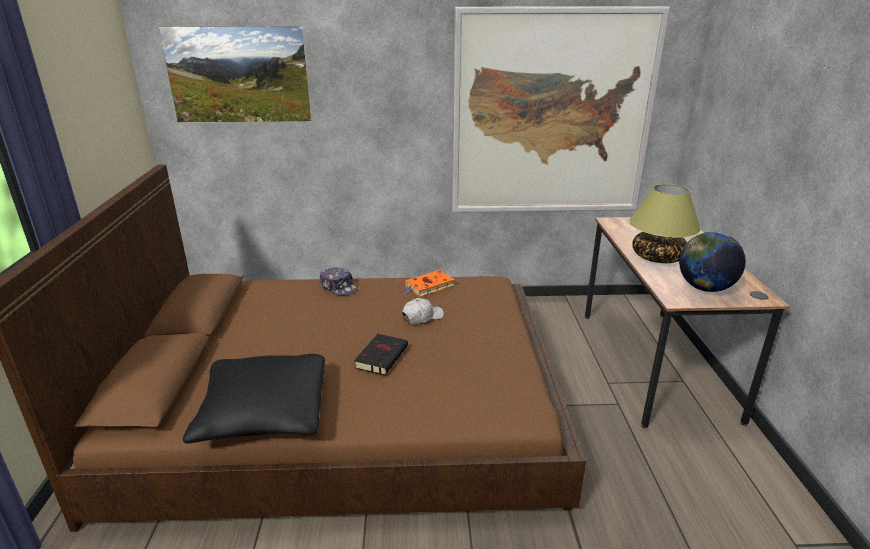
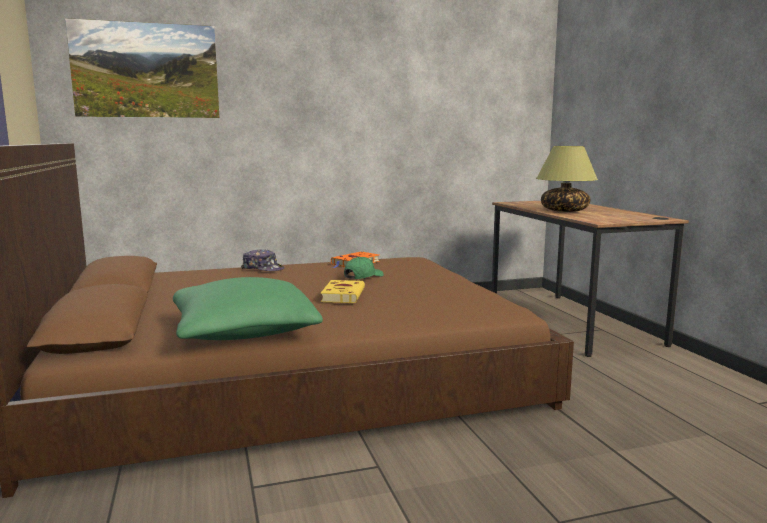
camera: 15 degrees left, 15 degrees down
black pillow [183,354,325,444] -> green pillow [173,277,323,340]
black book [354,334,408,375] -> yellow book [320,280,365,303]
white cap [402,298,444,324] -> green cap [344,257,384,279]
picture [452,6,670,213] -> none
globe [679,232,746,292] -> none

